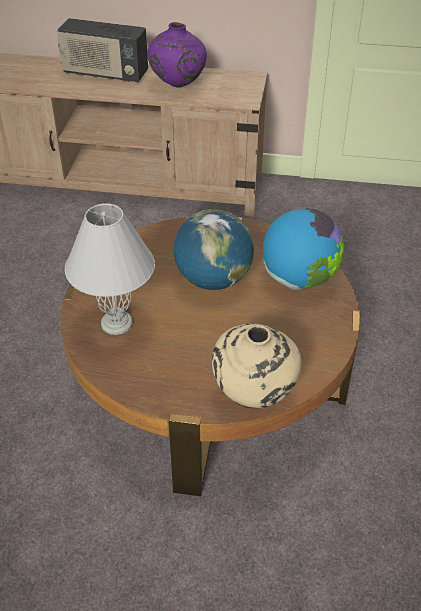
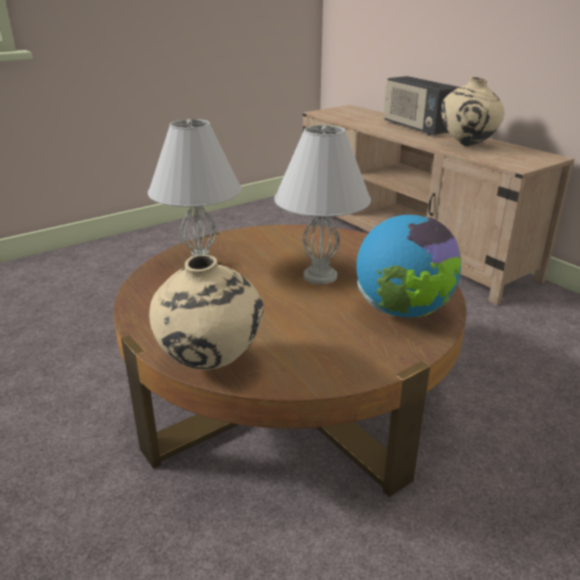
camera: 45 degrees right, 15 degrees down
purple vase [147,22,207,88] -> beige vase [441,77,504,146]
globe [174,209,254,290] -> white table lamp [274,125,371,284]

